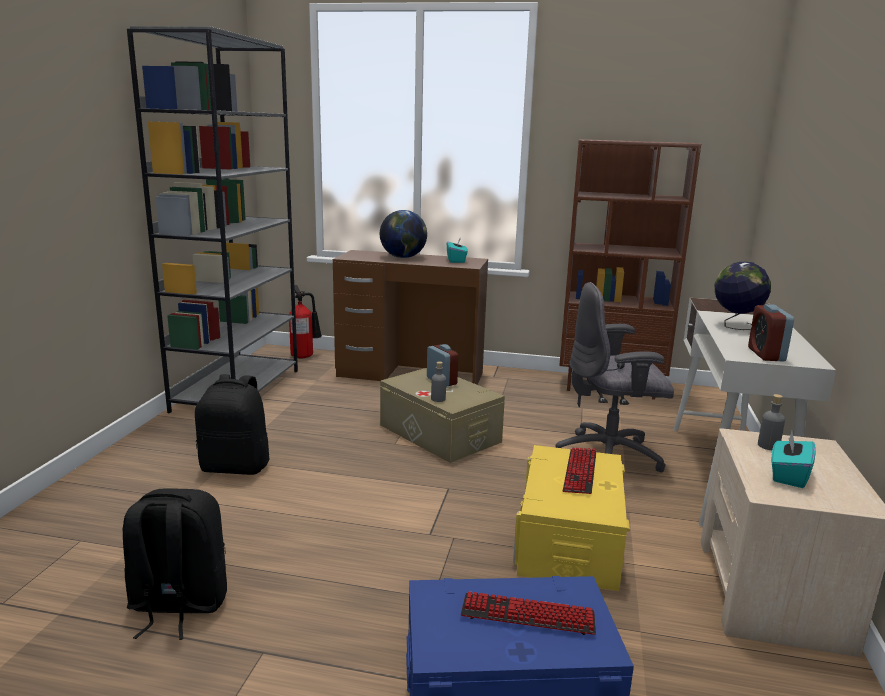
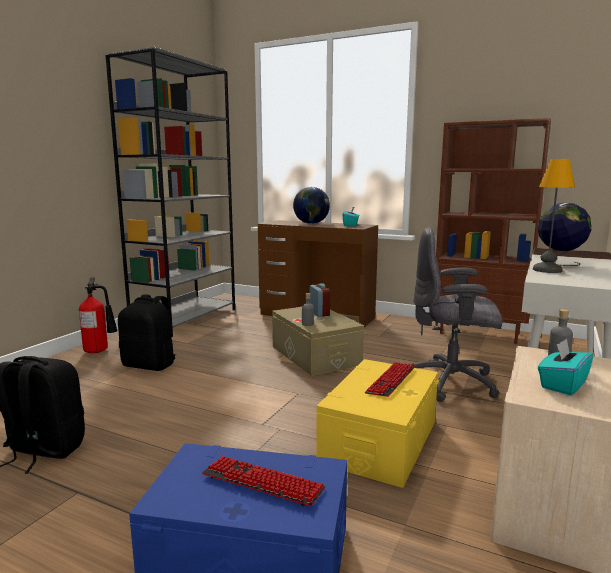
camera: 15 degrees right, 5 degrees down
fire extinguisher [289,285,322,358] -> fire extinguisher moved to [79,277,118,353]
alarm clock [748,304,794,361] -> none
none -> table lamp [533,159,575,273]

